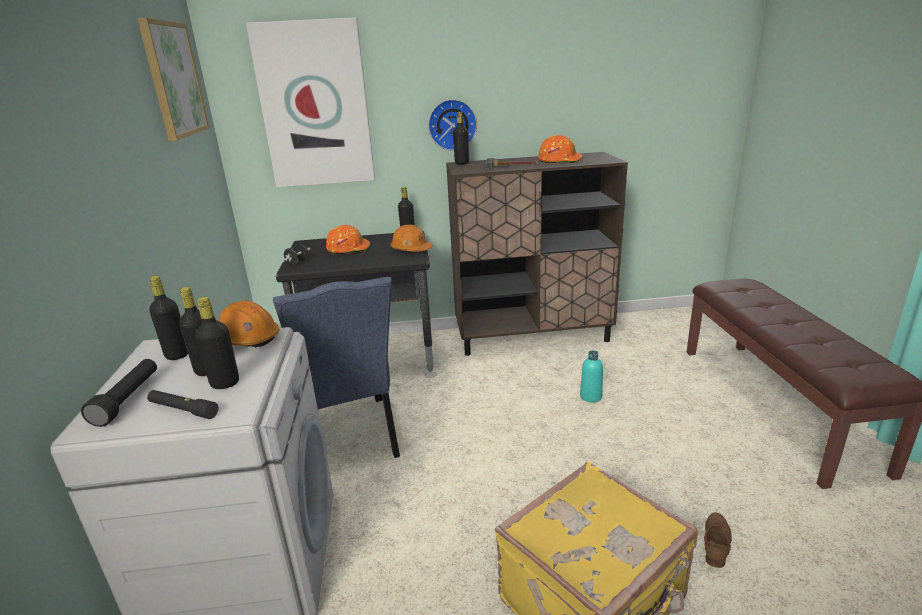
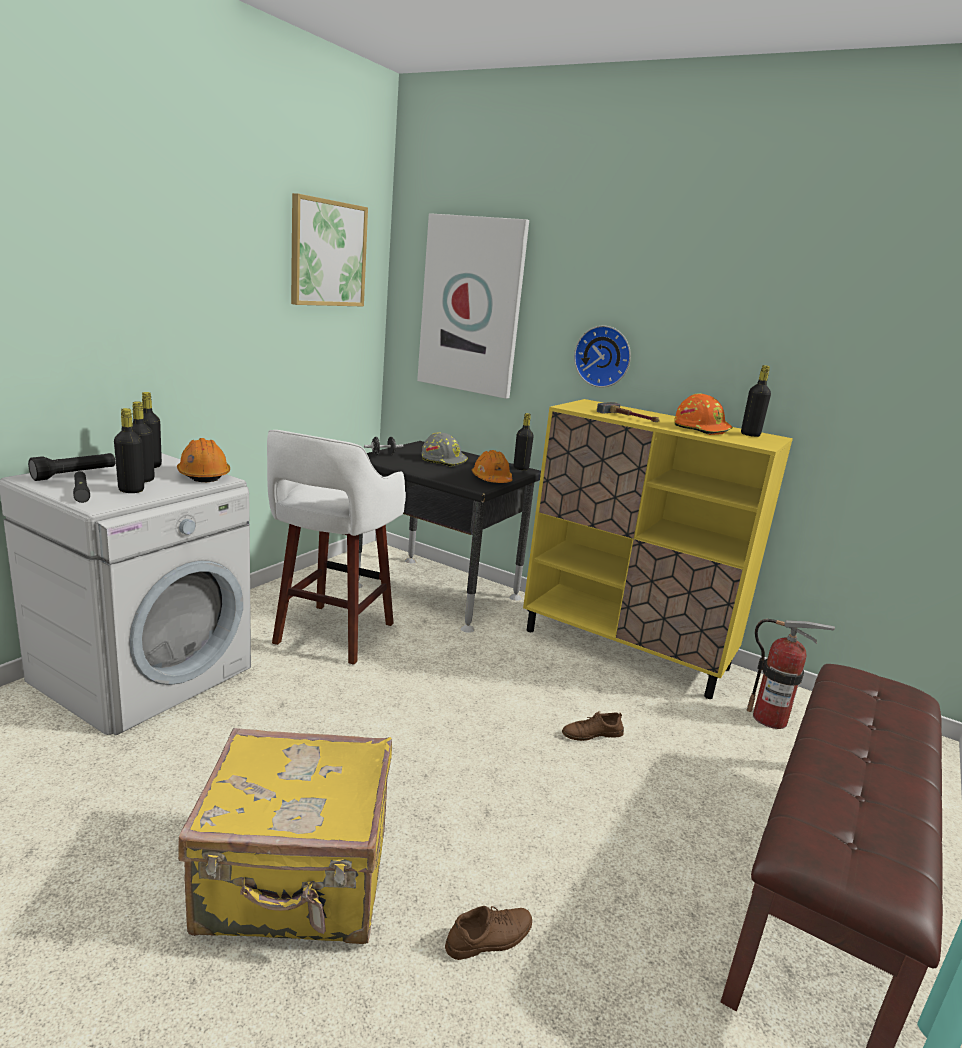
camera: 35 degrees right, 5 degrees down
blue chair [273,277,400,458] -> white stool [267,430,406,665]
orange hard hat [326,225,371,254] -> grey hard hat [421,432,468,467]
brown cabinet [446,152,628,356] -> yellow cabinet [523,399,793,699]
black bottle [453,112,469,165] -> black bottle moved to [741,365,771,437]
turquoise bottle [580,350,603,402] -> brown shoe [562,711,624,741]
none -> fire extinguisher [747,619,835,729]

